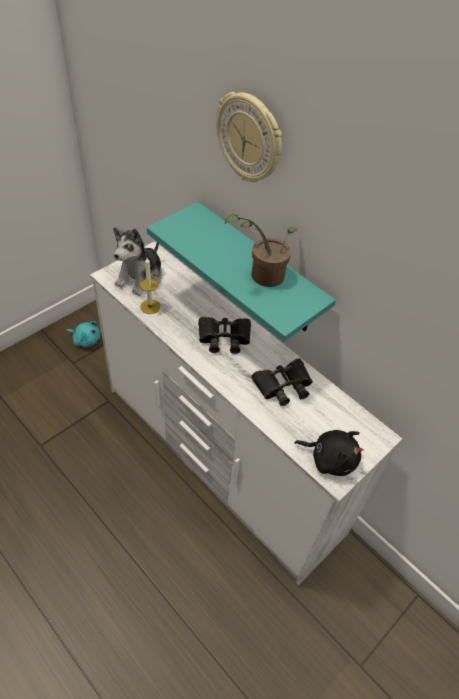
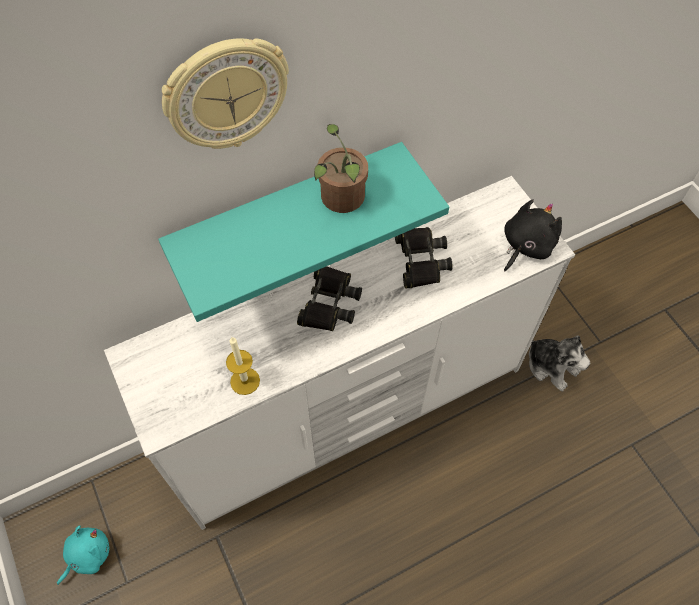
camera: 70 degrees left, 10 degrees up
plush toy [113,227,162,296] -> plush toy moved to [529,336,591,392]

